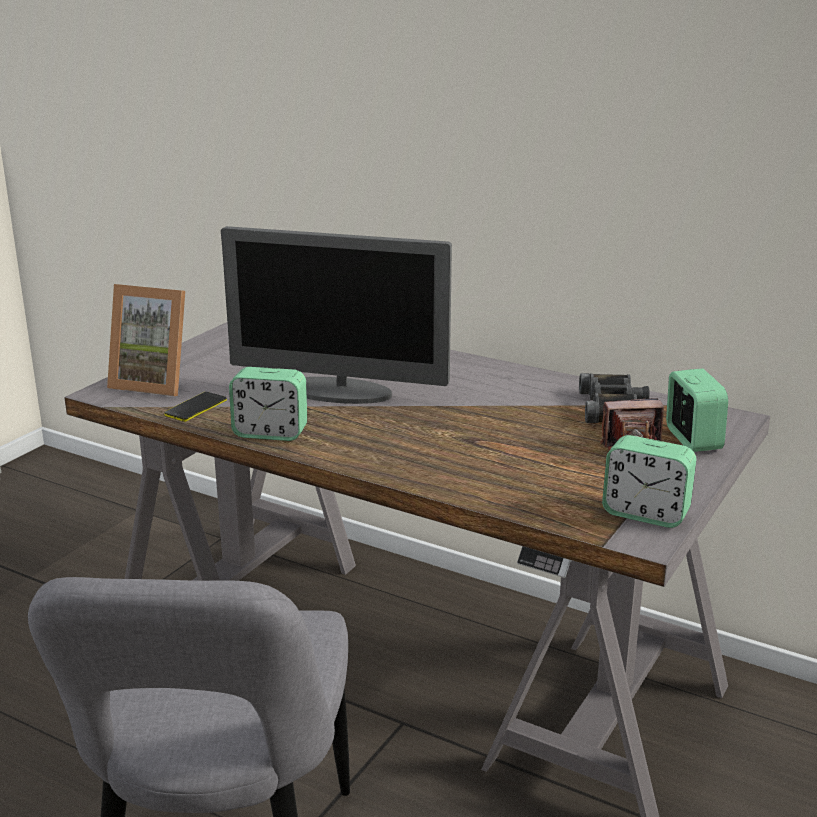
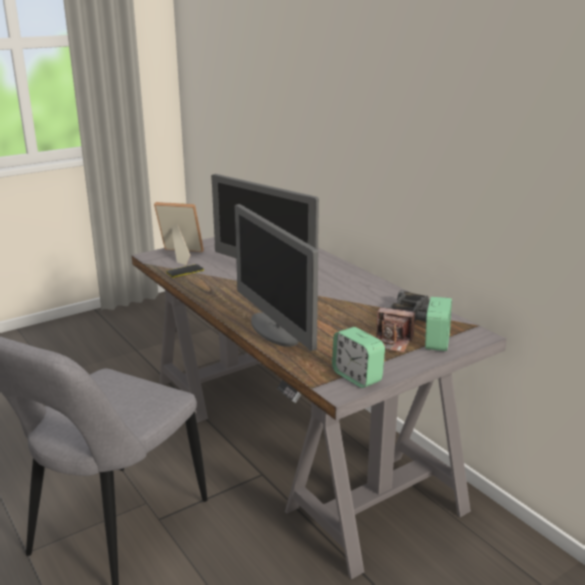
camera: 25 degrees right, 0 degrees up
picture frame [107,284,185,396] -> picture frame turned 150 degrees clockwise [154,202,204,265]
alarm clock [229,367,307,441] -> none
none -> monitor [234,204,318,351]

